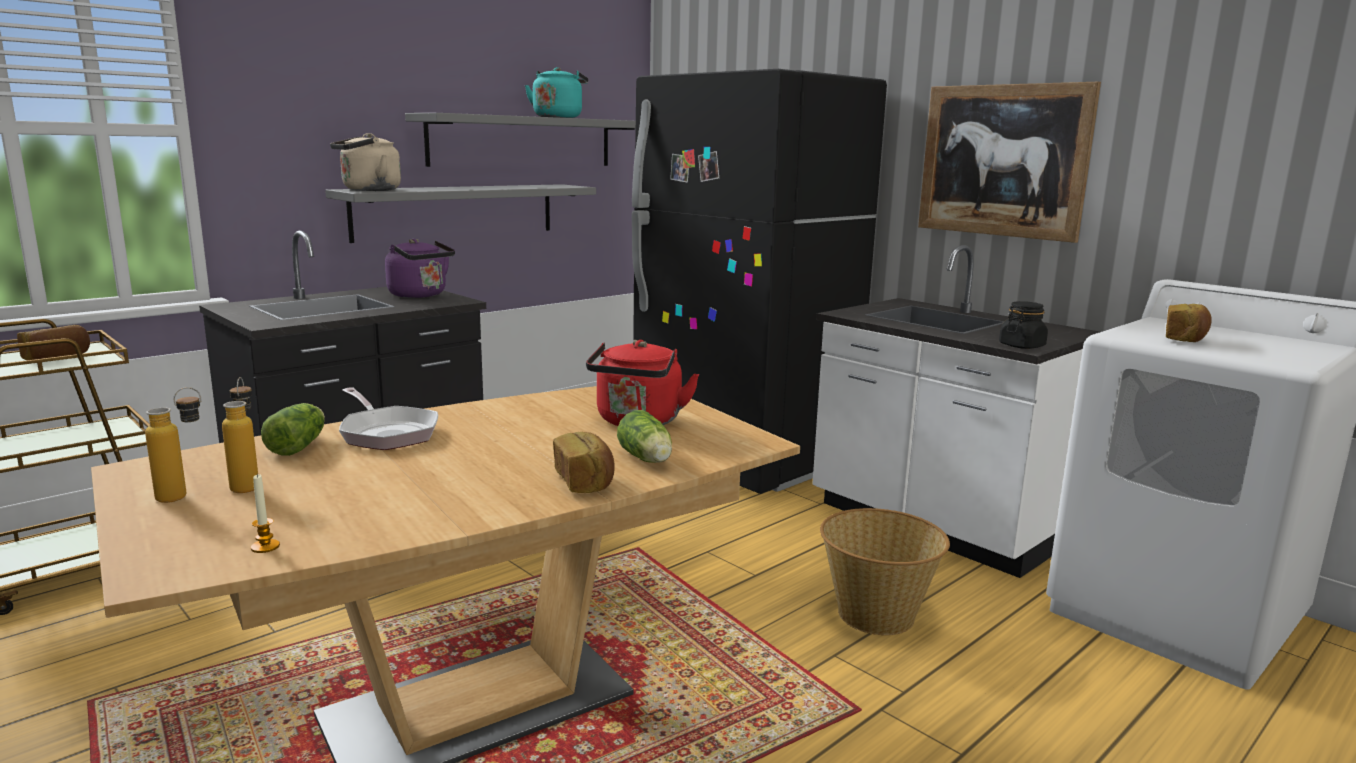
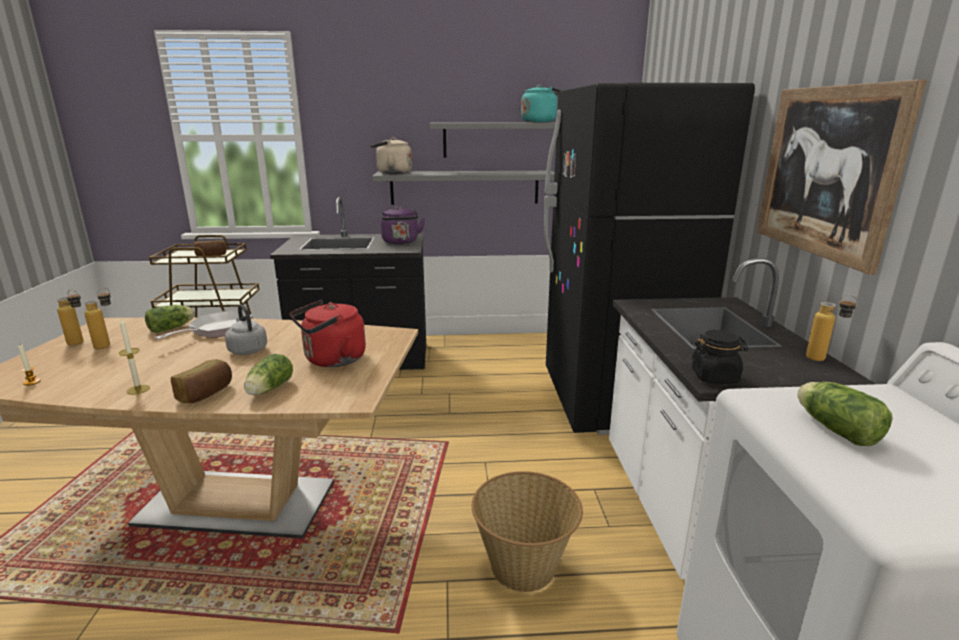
camera: 40 degrees right, 5 degrees up
frying pan [339,387,438,450] -> frying pan turned 150 degrees counterclockwise [154,310,252,340]
bread [1166,304,1212,342] -> lettuce [797,382,892,446]
none -> candle [119,319,150,395]
none -> grey kettle [225,305,267,355]
none -> bottle [806,295,858,361]

